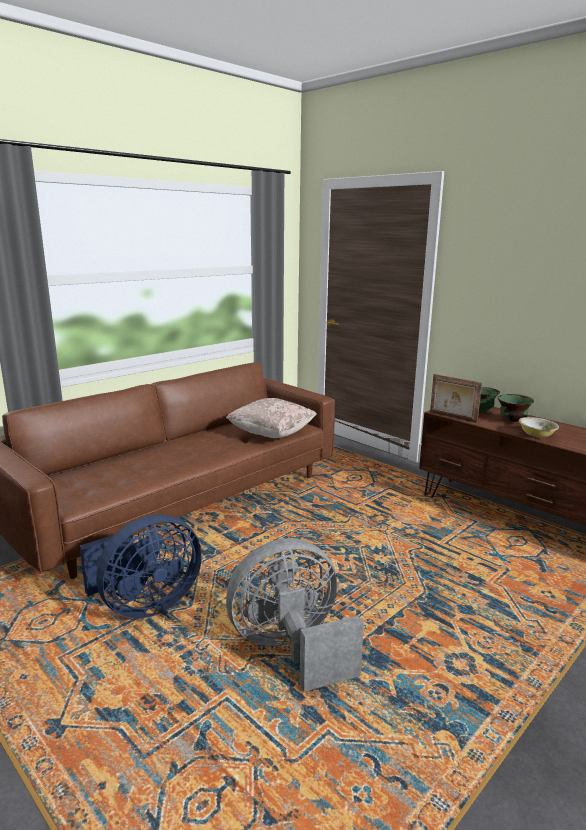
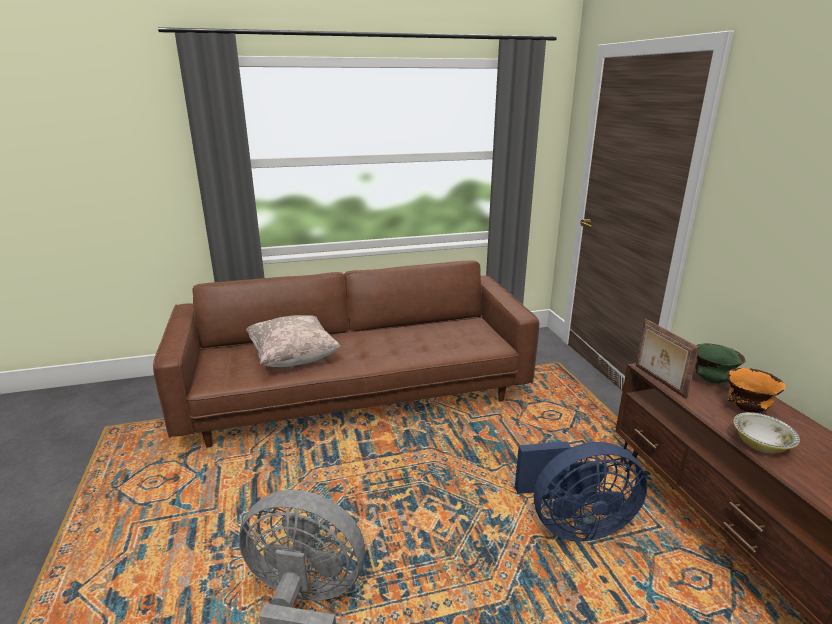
camera: 30 degrees right, 5 degrees up
blue fan [80,514,202,619] -> blue fan moved to [515,441,647,542]
beige pillow [226,398,317,438] -> beige pillow moved to [246,315,341,367]
green bowl [498,394,534,422] -> orange bowl [726,368,785,413]

